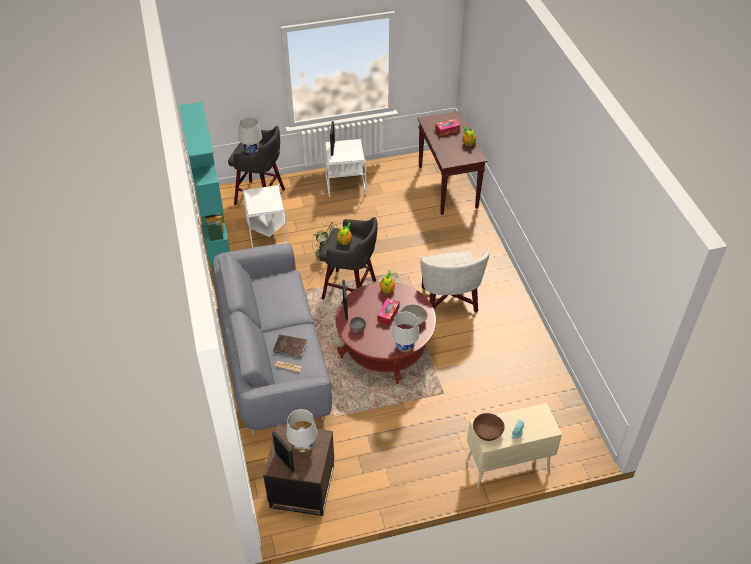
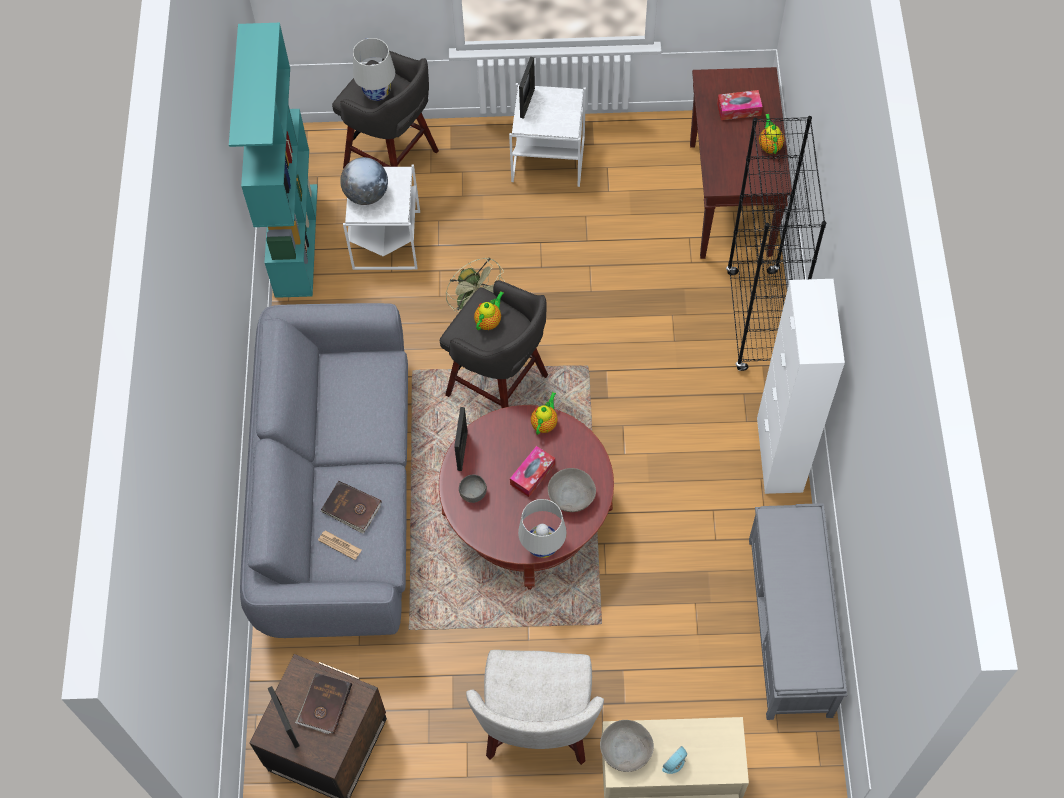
camera: 15 degrees right, 15 degrees up
white table lamp [286,409,318,453] -> brown book [295,673,352,734]
white armchair [420,251,489,313] -> white armchair moved to [466,650,604,765]
brown bowl [473,413,505,441] -> grey bowl [600,720,654,772]
none -> globe [340,157,388,205]
none -> black bookcase [726,116,826,371]
none -> grey bench [749,503,847,720]
none -> white cabinet [757,279,845,494]

